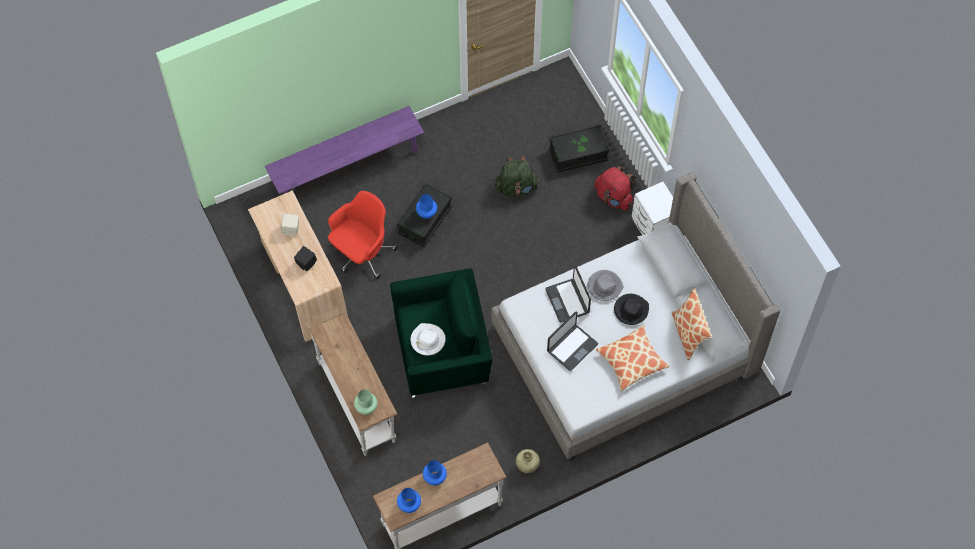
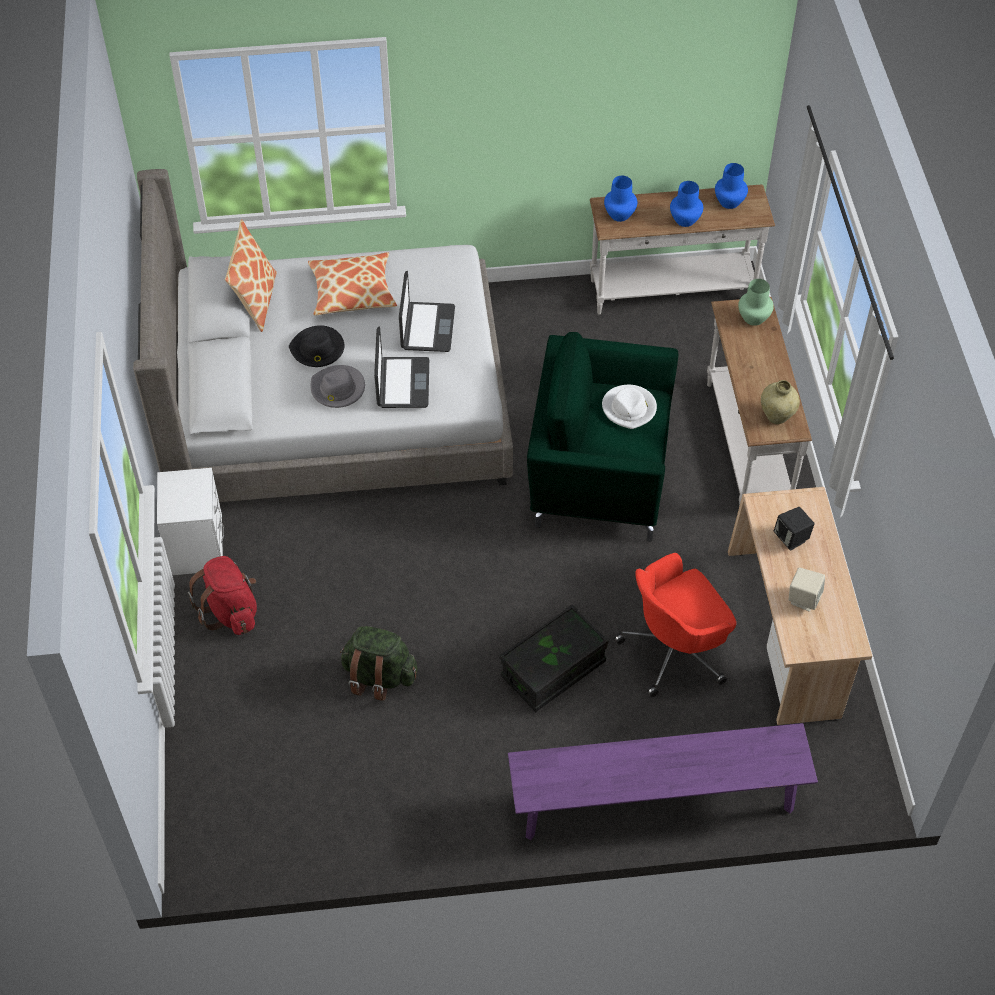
camera: 160 degrees left, 10 degrees down
blue vase [416,194,437,219] -> blue vase moved to [604,176,637,222]
beige vase [516,449,540,474] -> beige vase moved to [761,380,800,424]
laptop [547,311,598,371] -> laptop turned 120 degrees clockwise [399,271,455,352]
black storage box [549,125,609,173] -> none

